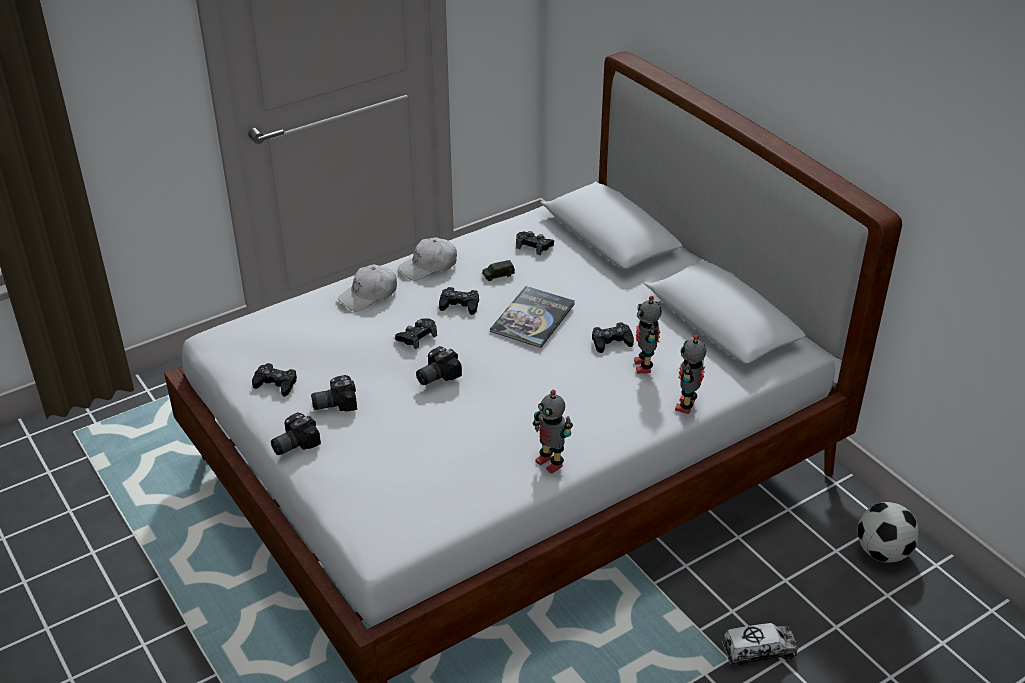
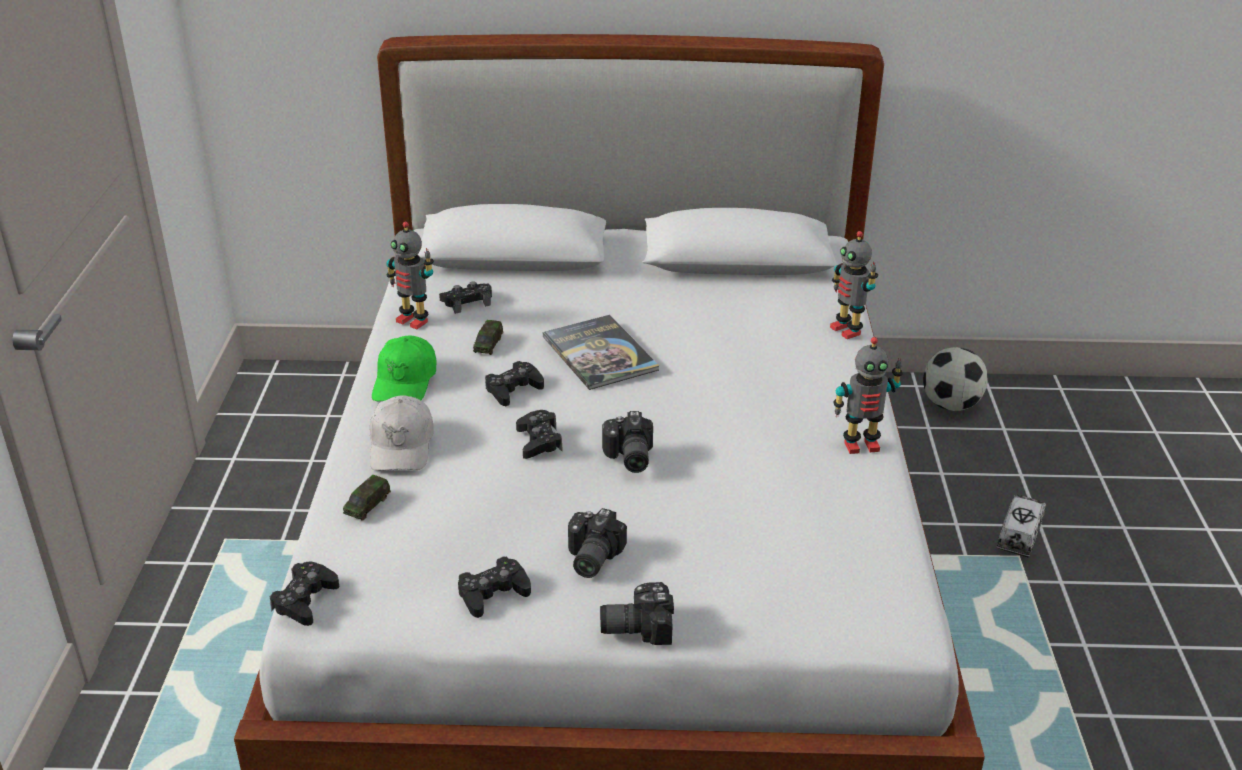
camera: 55 degrees left, 5 degrees down
camera [271,413,321,455] -> camera turned 90 degrees clockwise [600,582,674,645]
white cap [398,237,457,281] -> green cap [372,335,436,401]
black game controller [592,322,634,353] -> black game controller moved to [270,562,339,626]
toy robot [634,296,662,374] -> toy robot moved to [386,222,434,329]
none -> toy car [343,475,391,521]

